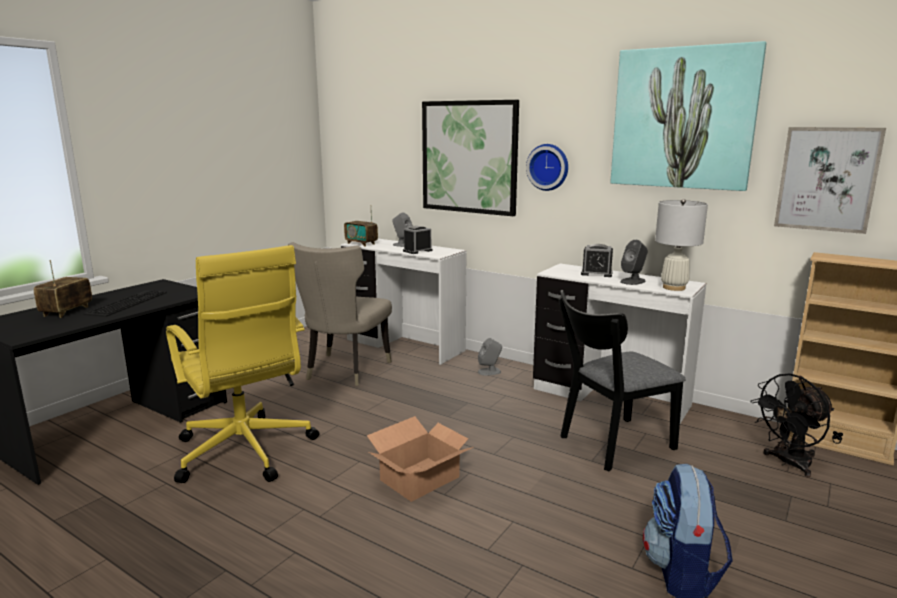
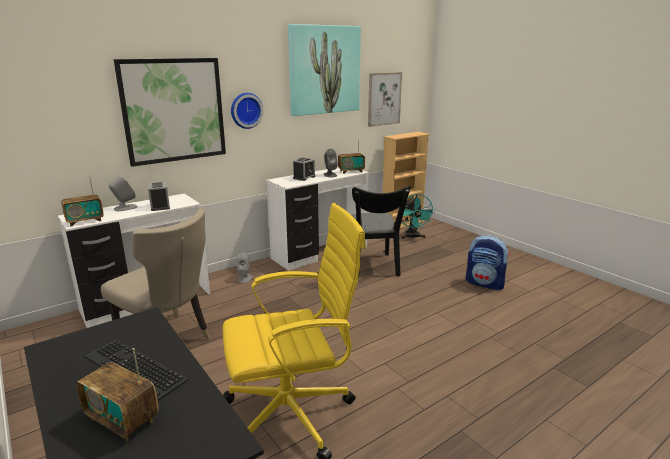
camera: 70 degrees left, 5 degrees up
cardboard box [367,416,474,502] -> none
white table lamp [655,199,708,291] -> radio [338,146,365,174]
black fan [750,373,834,477] -> turquoise fan [398,194,435,239]

